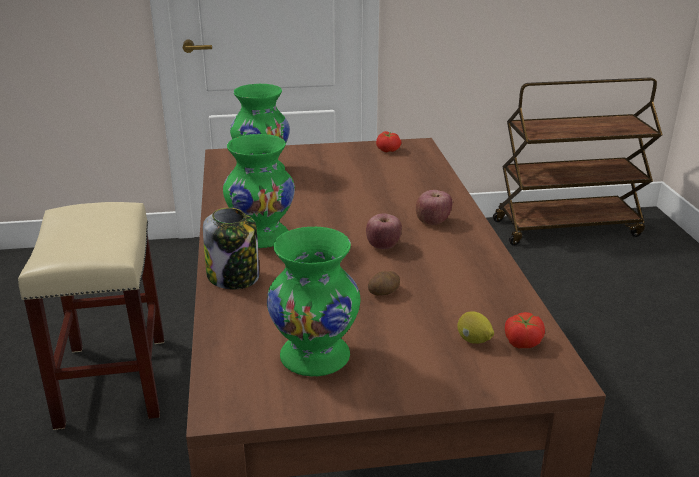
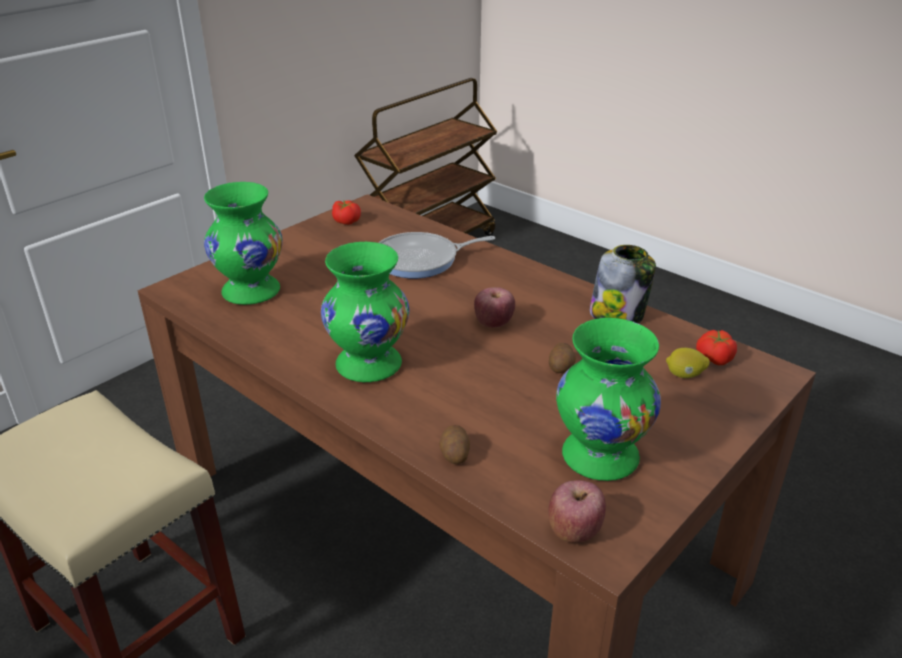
camera: 40 degrees left, 5 degrees up
jar [203,208,259,289] -> jar moved to [590,245,656,324]
apple [416,190,452,225] -> apple moved to [548,480,606,543]
none -> frying pan [379,232,495,278]
none -> potato [439,425,470,464]

